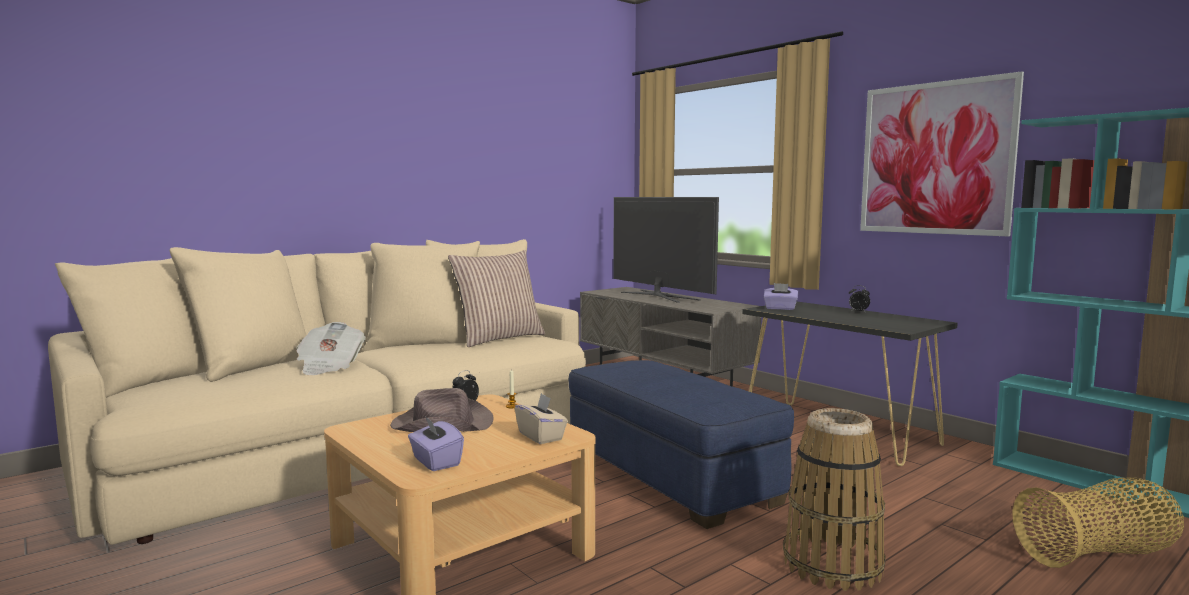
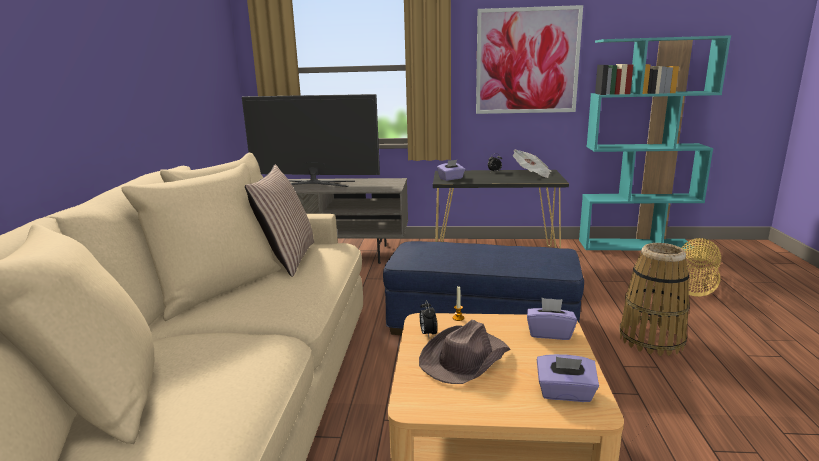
camera: 45 degrees left, 10 degrees up
newspaper [296,322,366,375] -> newspaper moved to [513,150,551,178]
beige tissue box [515,393,568,444] -> purple tissue box [527,298,577,340]

